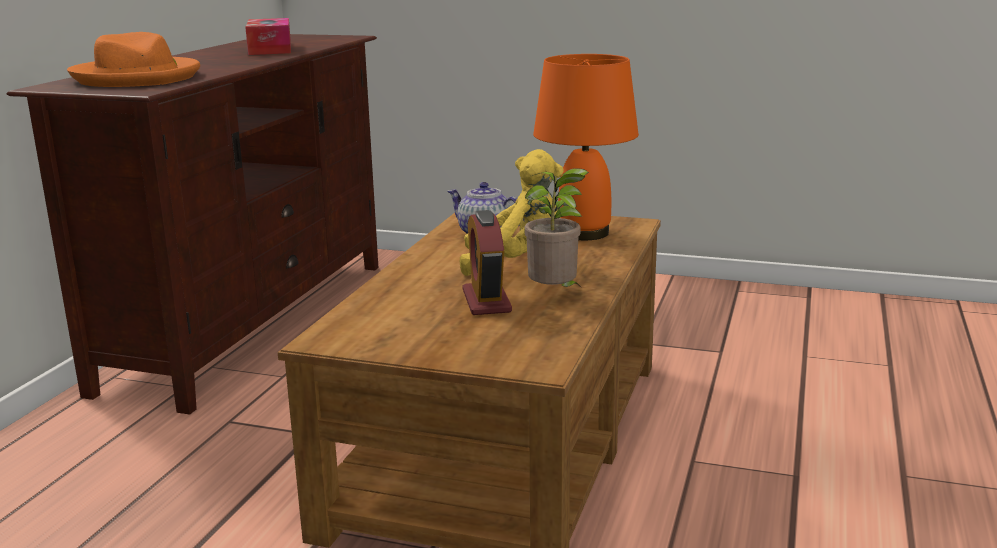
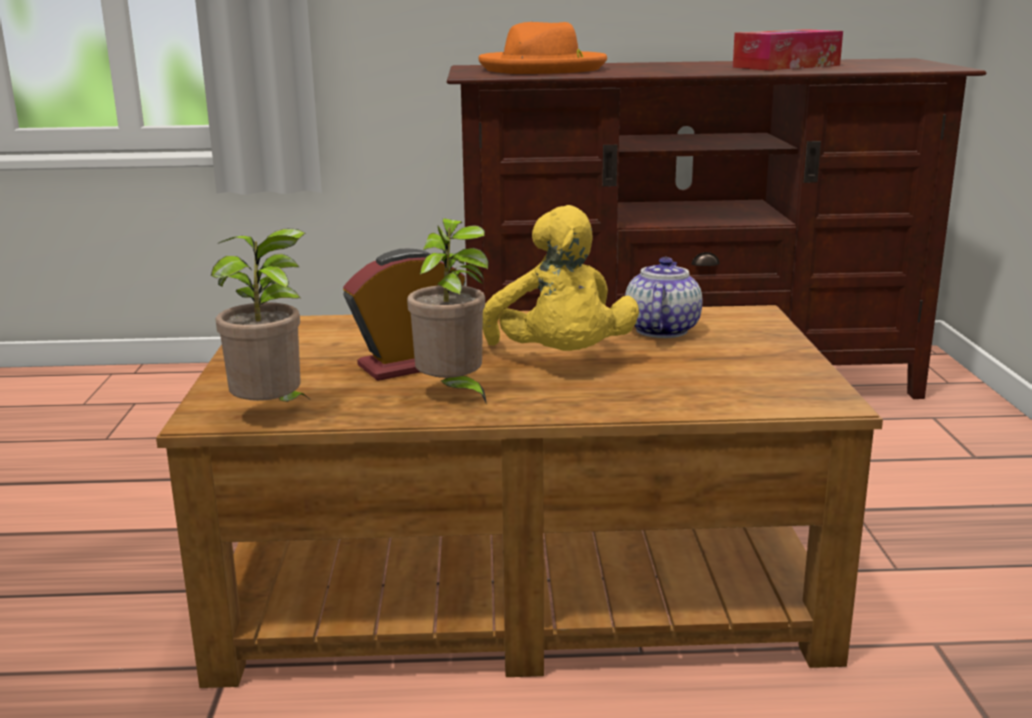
camera: 70 degrees right, 0 degrees up
orange table lamp [533,54,639,240] -> none
none -> potted plant [211,229,312,402]

